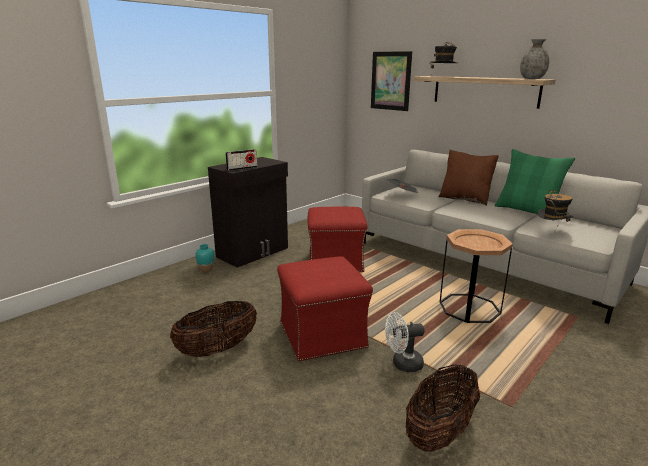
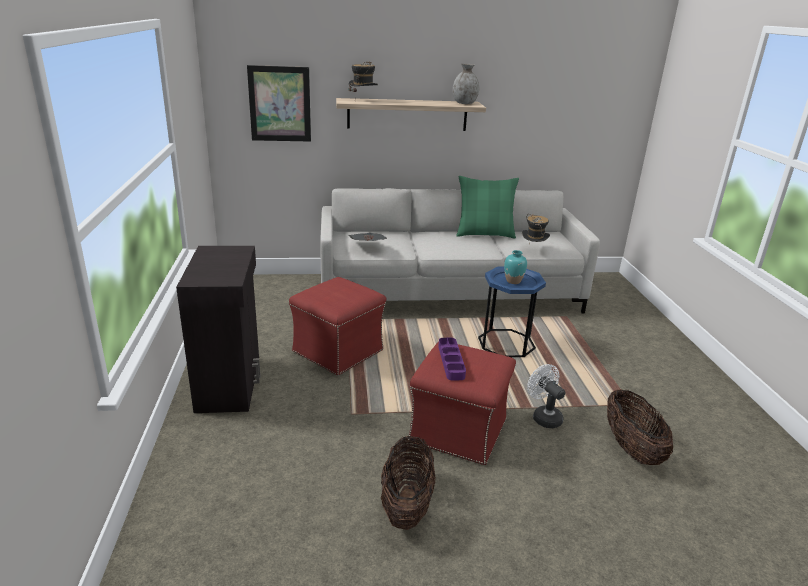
camera: 50 degrees left, 5 degrees up
turquoise vase [195,244,215,272] -> turquoise vase moved to [504,250,527,284]
radio [226,149,257,171] -> none
white fan [385,312,425,372] -> white fan turned 120 degrees clockwise [527,364,565,428]
brown pillow [439,150,499,206] -> none
brown side table [440,229,513,323] -> blue side table [478,266,546,357]
none -> purple tray [438,338,466,380]

